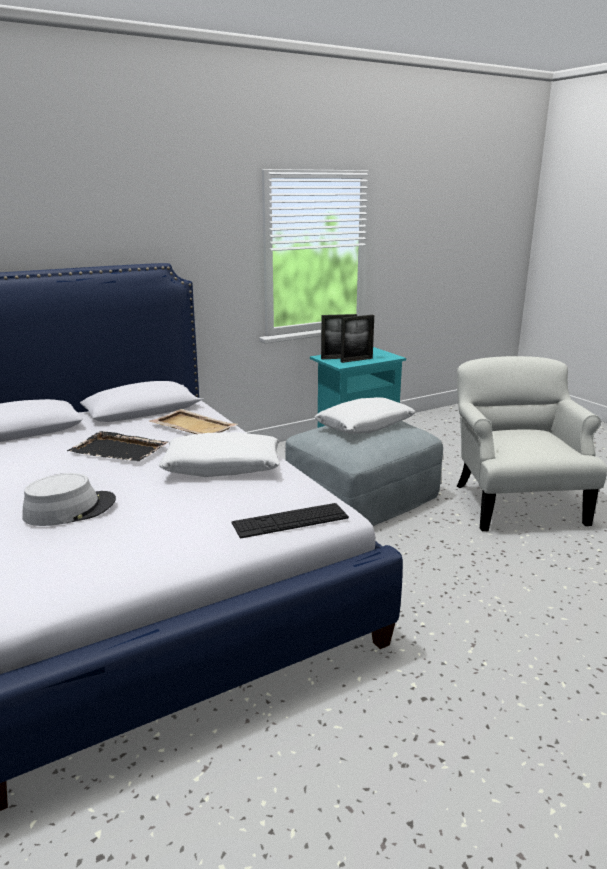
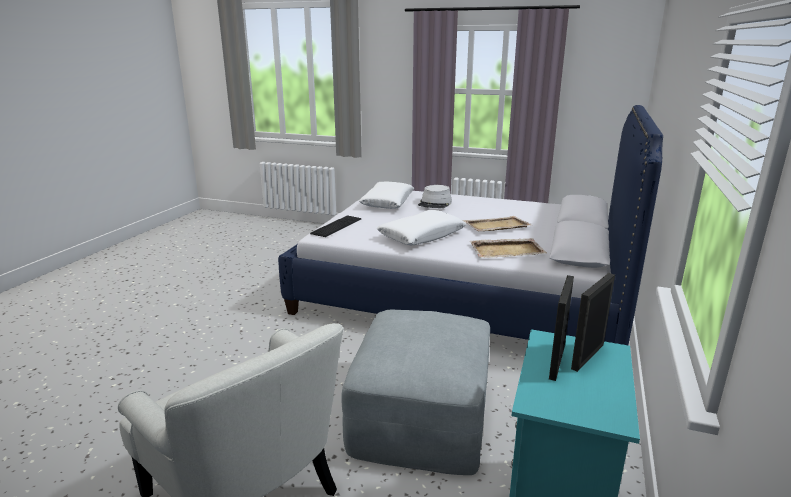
camera: 140 degrees right, 0 degrees up
black tray [67,431,168,461] -> beige tray [463,216,532,231]
white pillow [314,397,416,434] -> white pillow moved to [359,181,414,209]

